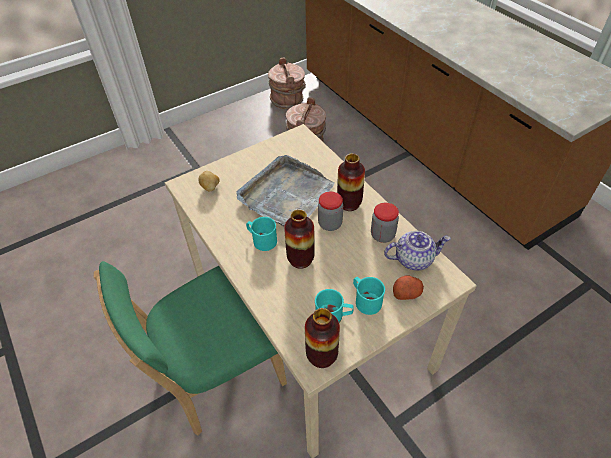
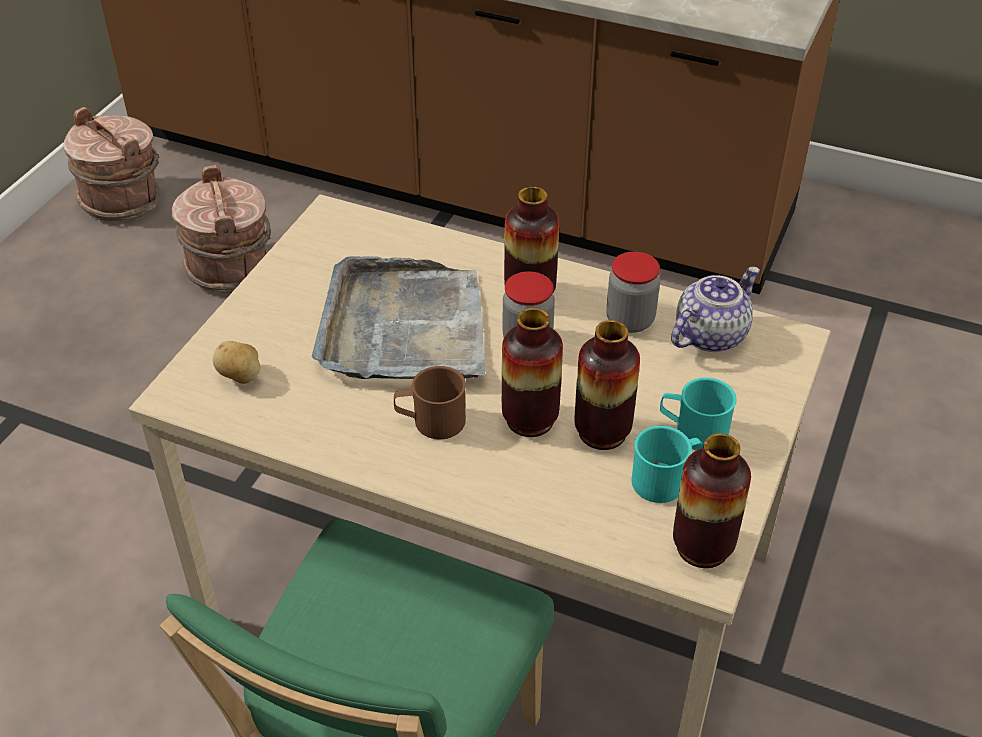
camera: 35 degrees left, 5 degrees down
turquoise mug [246,217,277,251] -> brown mug [394,366,466,439]
potato [393,275,424,300] -> none
none -> vase [575,320,640,450]

